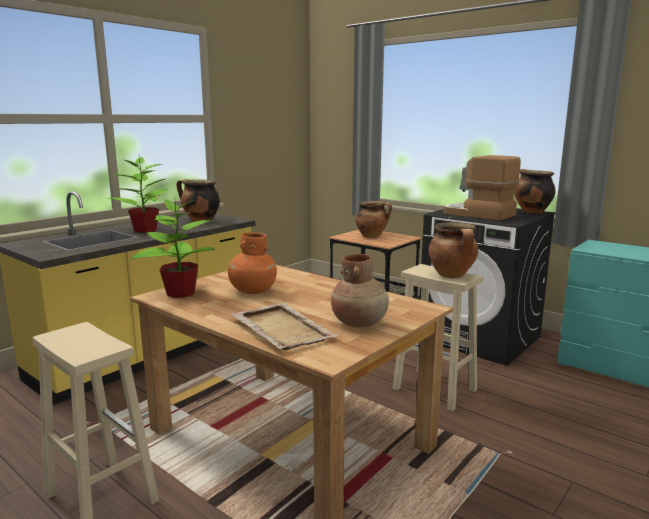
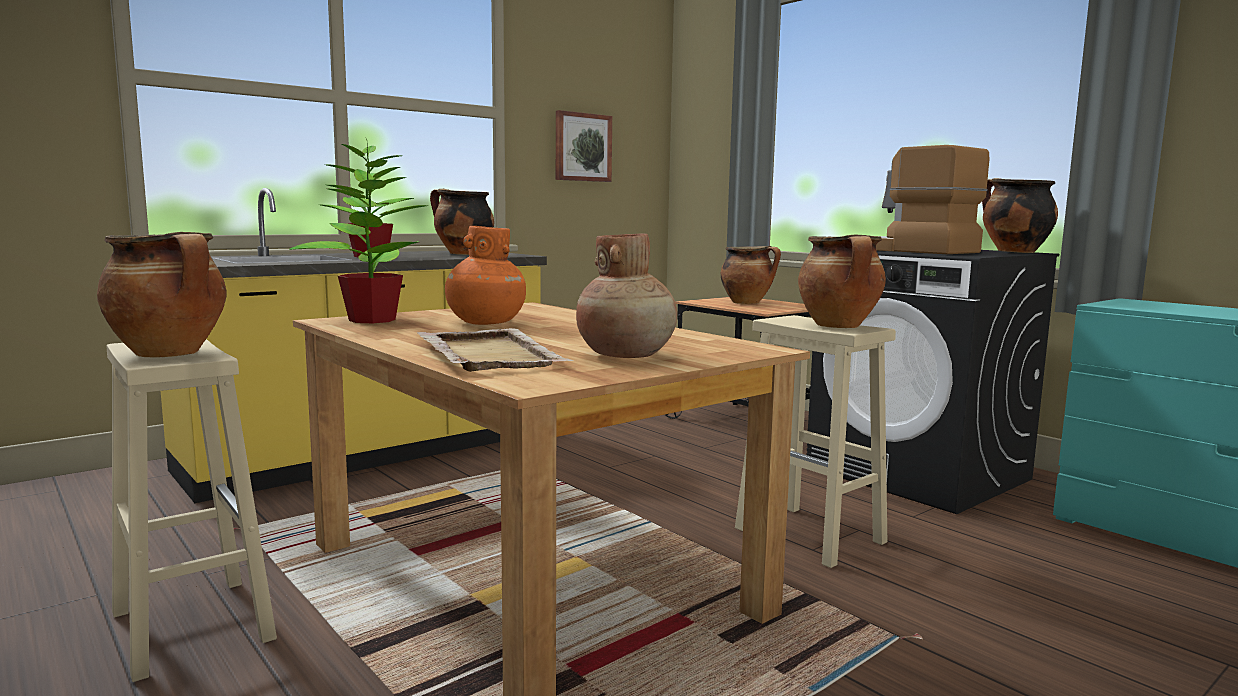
camera: 10 degrees right, 5 degrees down
none -> cooking pot [97,232,226,358]
none -> picture [556,110,612,182]

